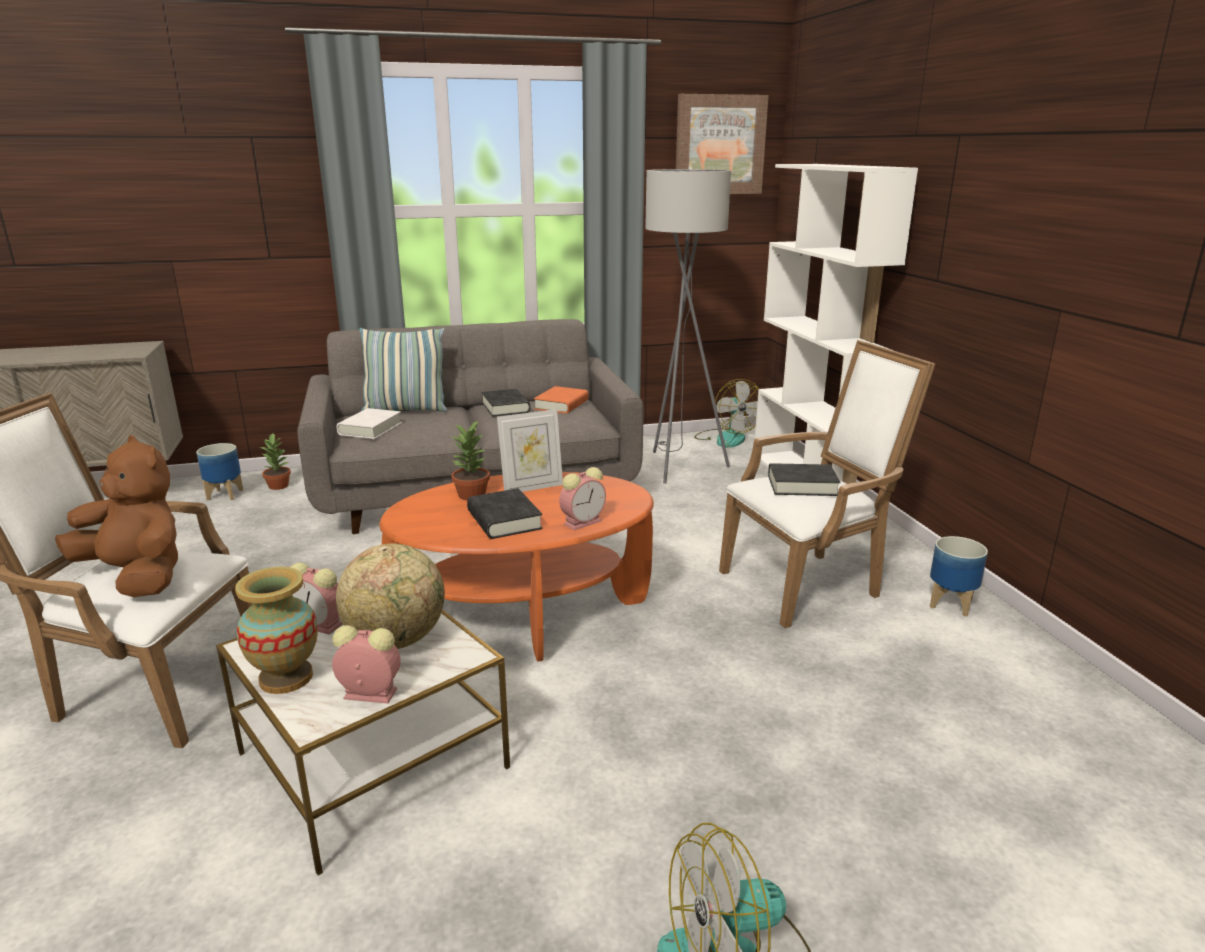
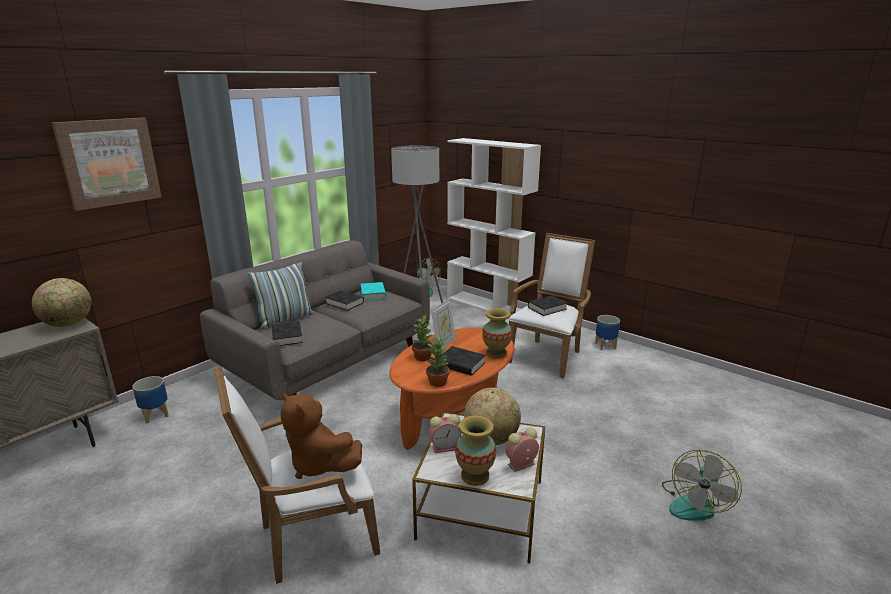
camera: 35 degrees left, 0 degrees up
brown plush toy [55,435,178,597] -> brown plush toy turned 135 degrees counterclockwise [281,392,362,479]
potted plant [260,434,291,490] -> potted plant moved to [425,337,450,387]
white book [337,408,402,439] -> black book [272,321,303,346]
orange book [534,386,589,414] -> turquoise book [361,282,386,300]
alarm clock [559,467,606,531] -> vase [482,308,512,359]
picture [676,94,769,194] -> picture moved to [52,118,162,211]
none -> globe [32,278,91,327]

